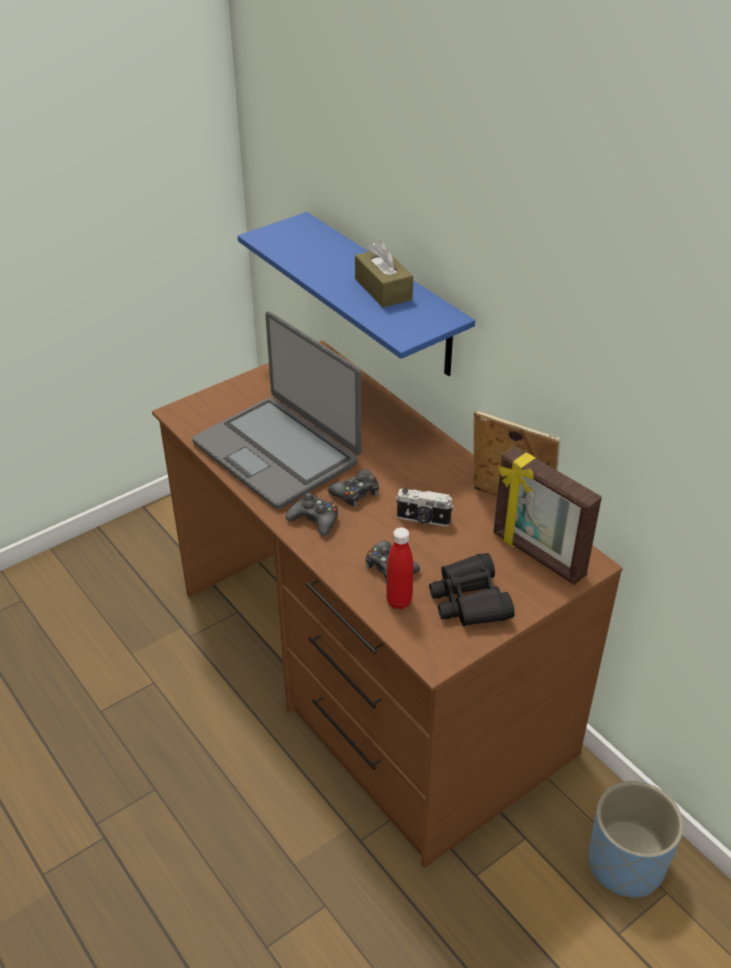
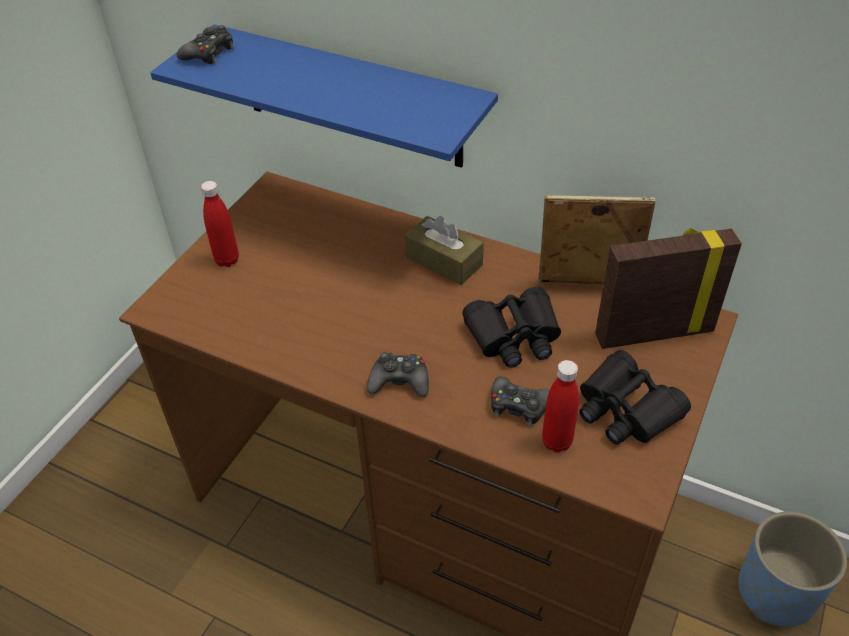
camera: 25 degrees left, 5 degrees up
laptop [192,311,361,509] -> none
black game controller [328,469,379,507] -> black game controller moved to [177,25,234,64]
brown tissue box [355,241,413,308] -> brown tissue box moved to [405,216,484,285]
camera [396,488,454,527] -> black binoculars [462,287,561,368]
picture frame [493,446,602,585] -> picture frame turned 150 degrees clockwise [595,228,742,349]
none -> red bottle [201,181,239,267]

